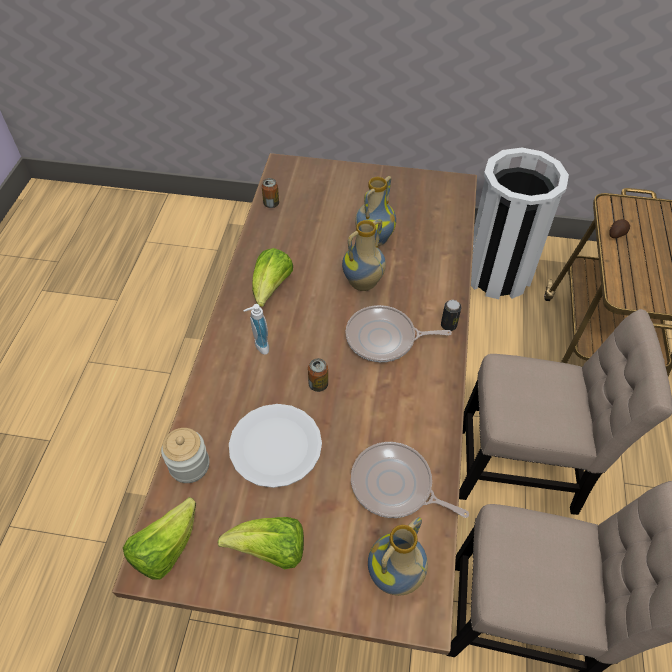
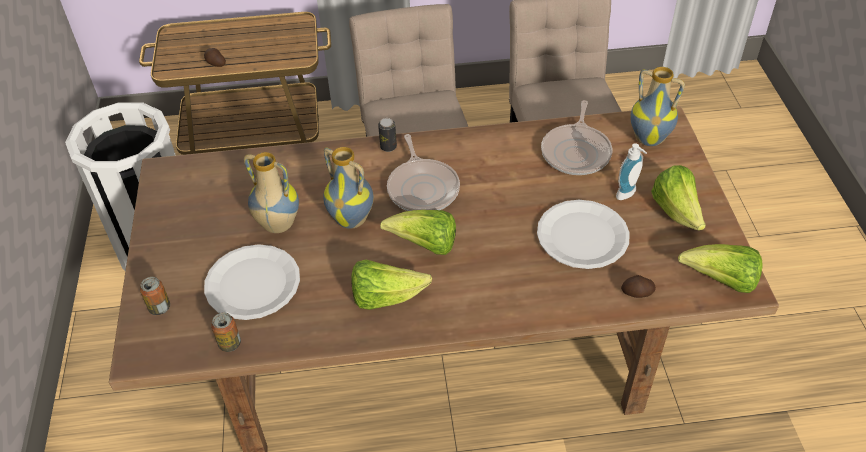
camera: 105 degrees left, 5 degrees down
jar [161,428,209,483] -> potato [621,275,656,298]
soap dispenser [243,304,269,355] -> soap dispenser moved to [616,143,647,200]
can [308,358,328,392] -> can moved to [140,277,170,315]
none -> white plate [204,244,300,320]
none -> lettuce [380,210,456,255]

